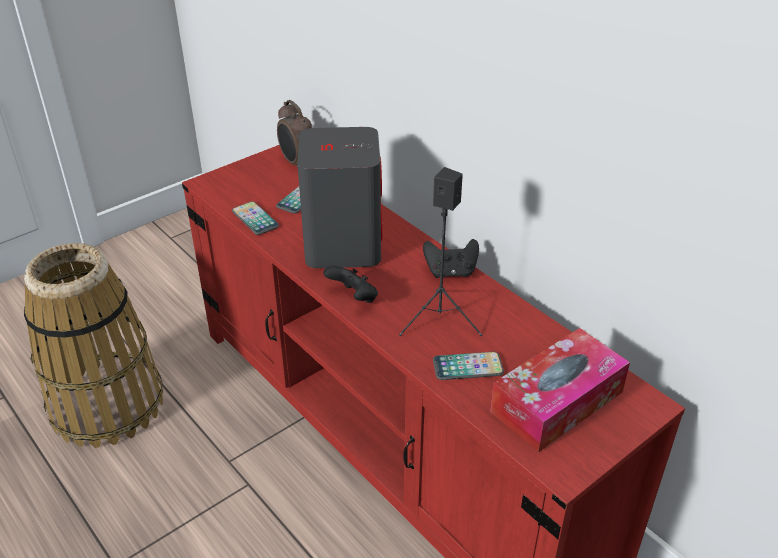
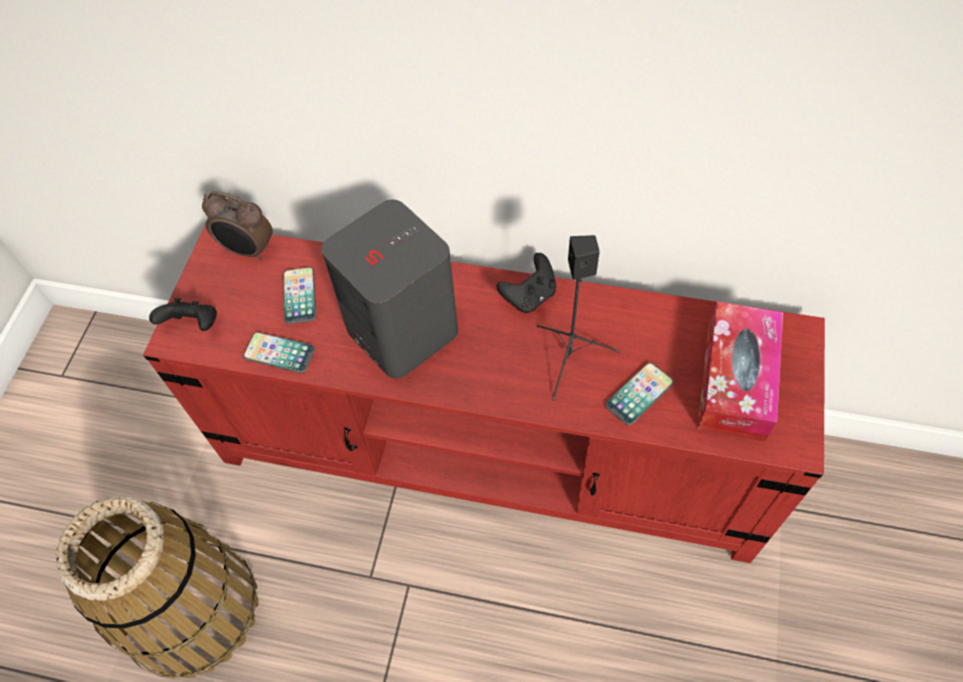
camera: 35 degrees left, 20 degrees up
black game controller [323,265,378,303] -> black game controller moved to [149,298,217,331]

